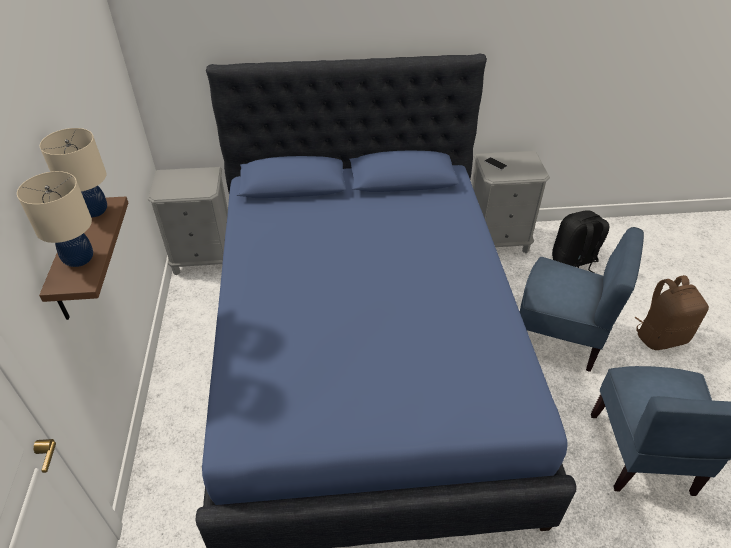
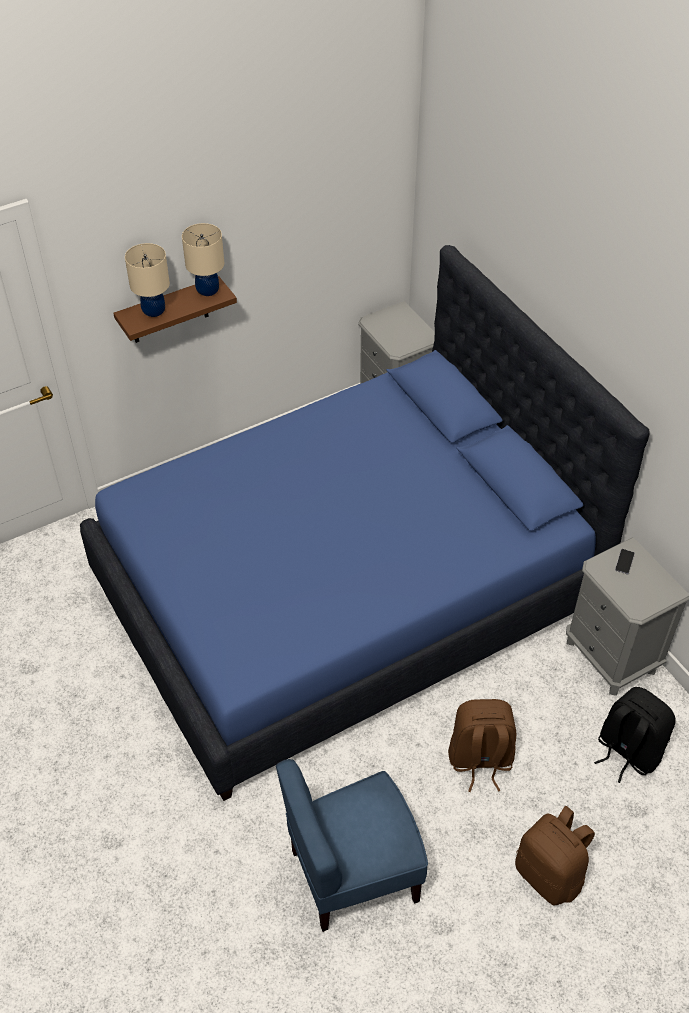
camera: 65 degrees right, 5 degrees up
blue chair [520,227,644,372] -> brown backpack [448,699,516,792]

